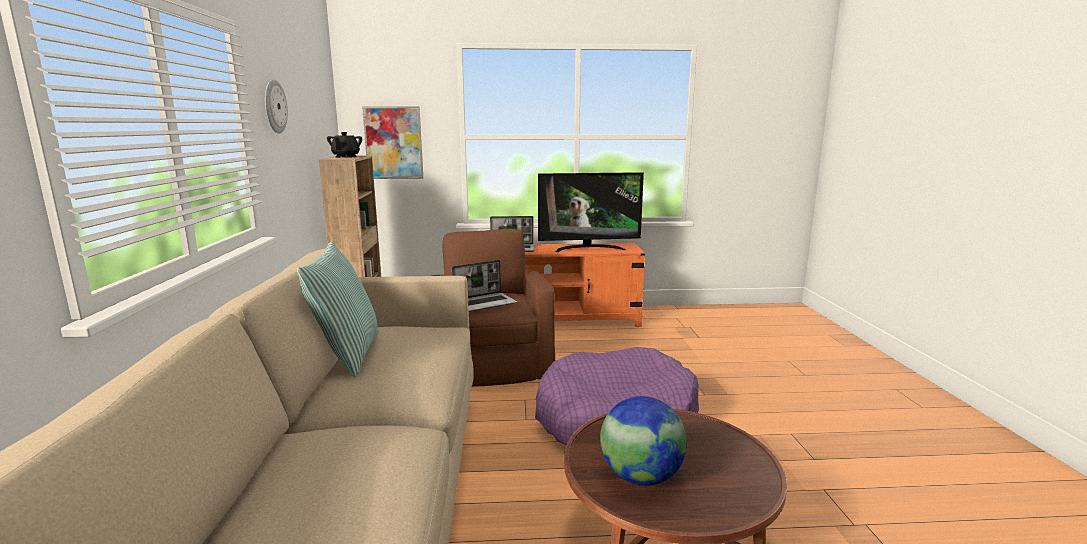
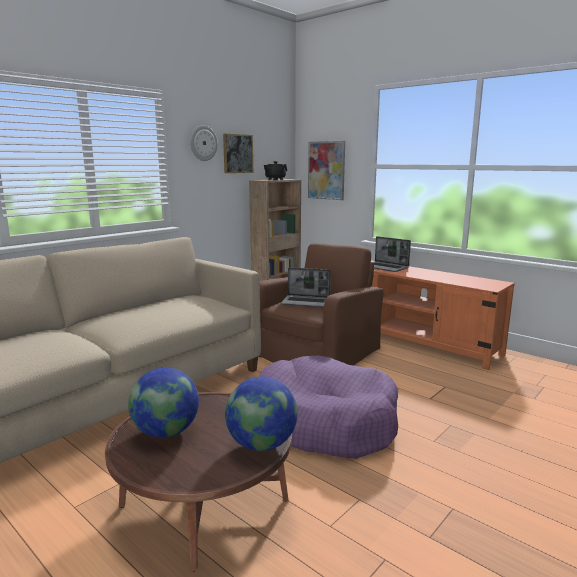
camera: 45 degrees right, 0 degrees up
pillow [296,241,379,378] -> none
television [538,172,644,252] -> none
none -> picture [223,134,253,173]
none -> globe [225,377,297,451]

